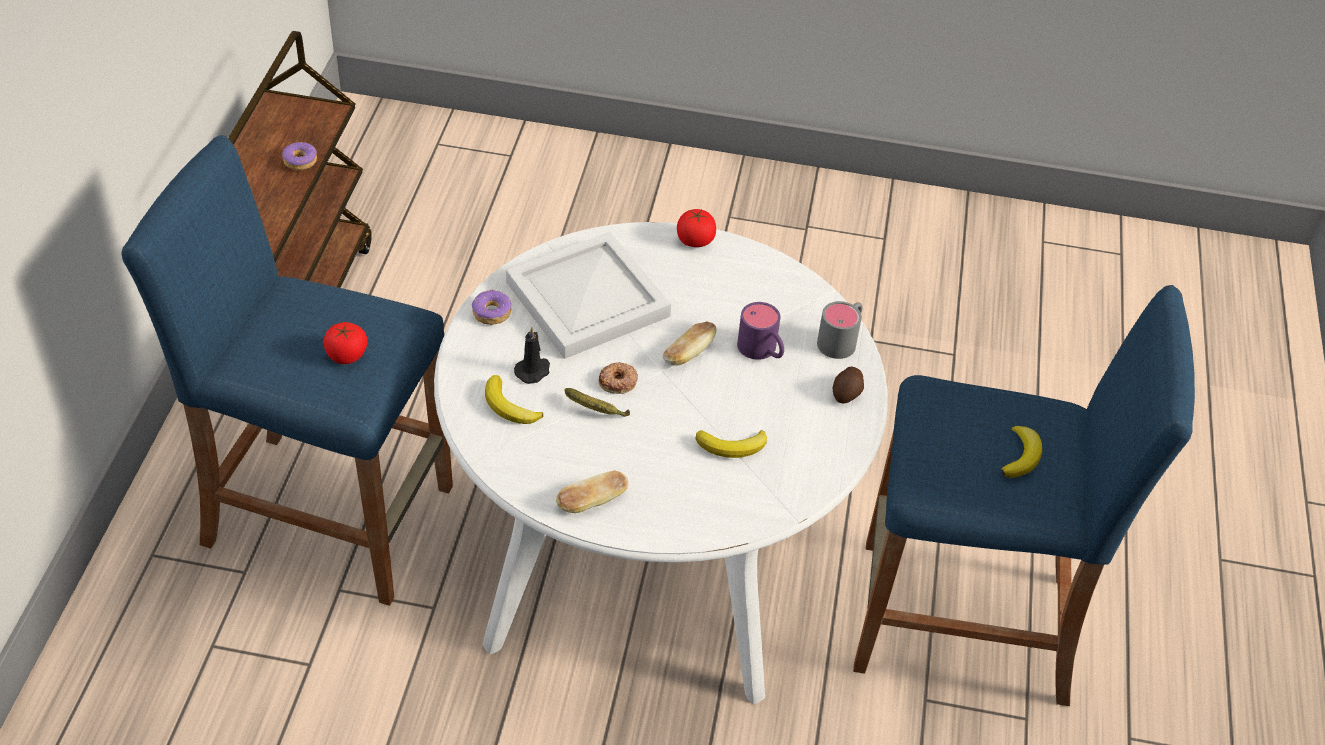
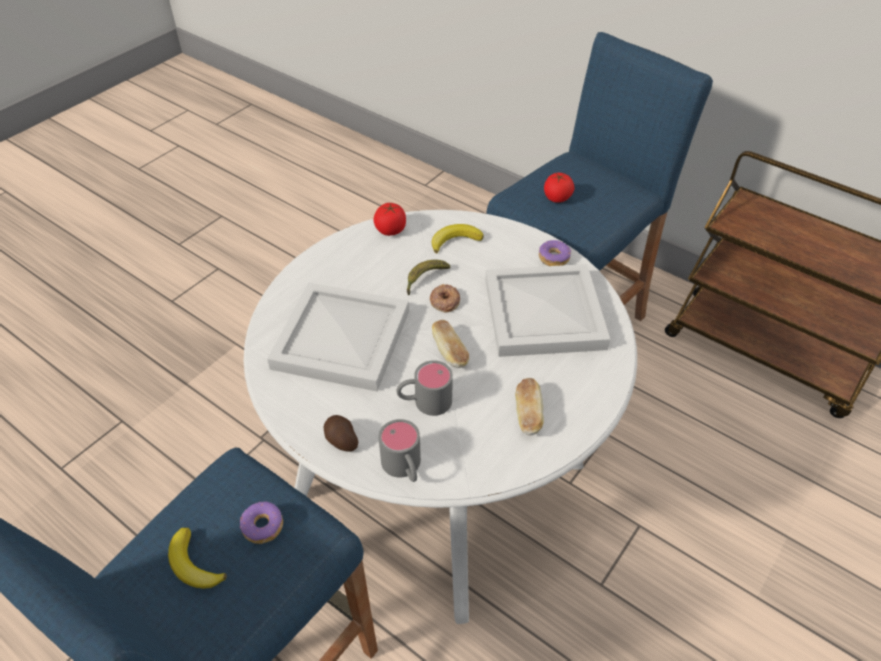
camera: 120 degrees right, 0 degrees up
donut [282,142,317,170] -> donut moved to [240,502,283,544]
black candle [514,327,550,384] -> none
bread [556,470,629,513] -> bread moved to [515,378,544,435]
tomato [677,209,716,247] -> tomato moved to [373,203,406,236]
banana [696,430,767,458] -> white tray [267,282,409,392]
purple mug [737,302,784,360] -> grey mug [396,360,453,416]

